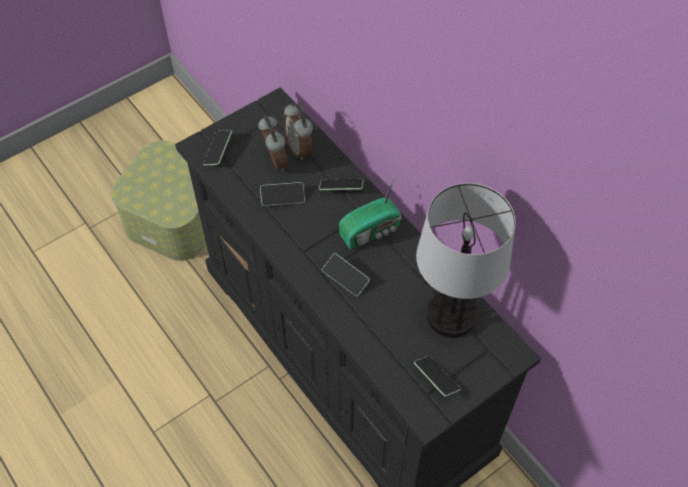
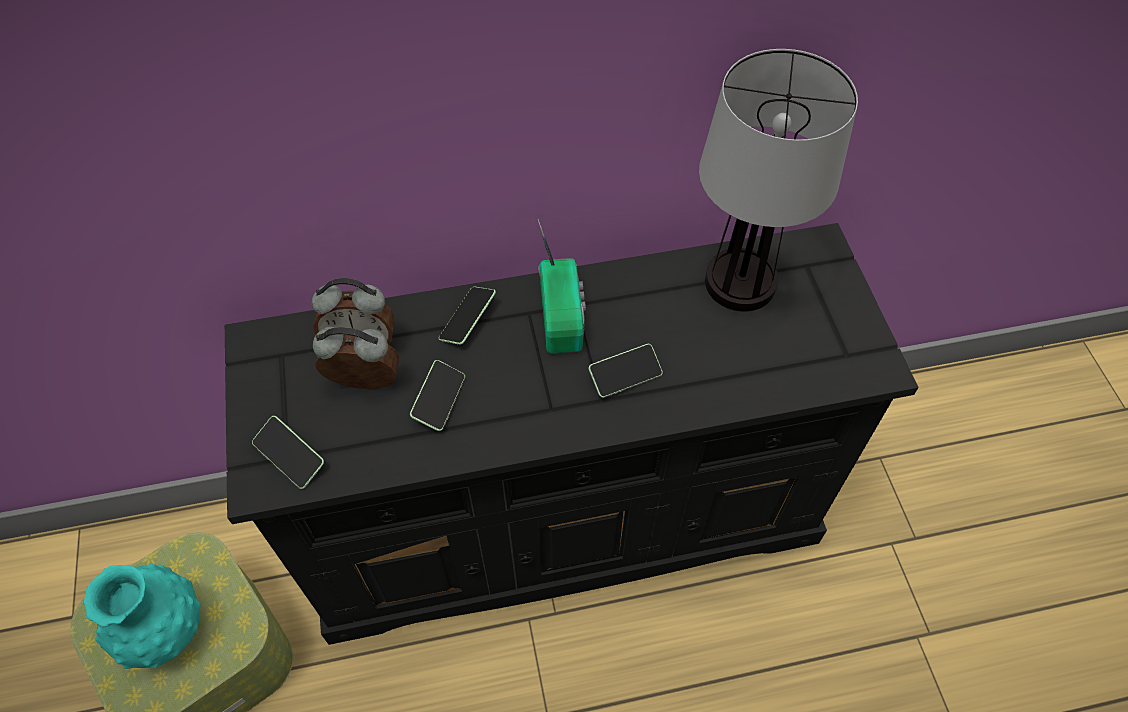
camera: 65 degrees left, 0 degrees up
phone [414,356,461,396] -> none
none -> turquoise vase [83,564,201,669]

